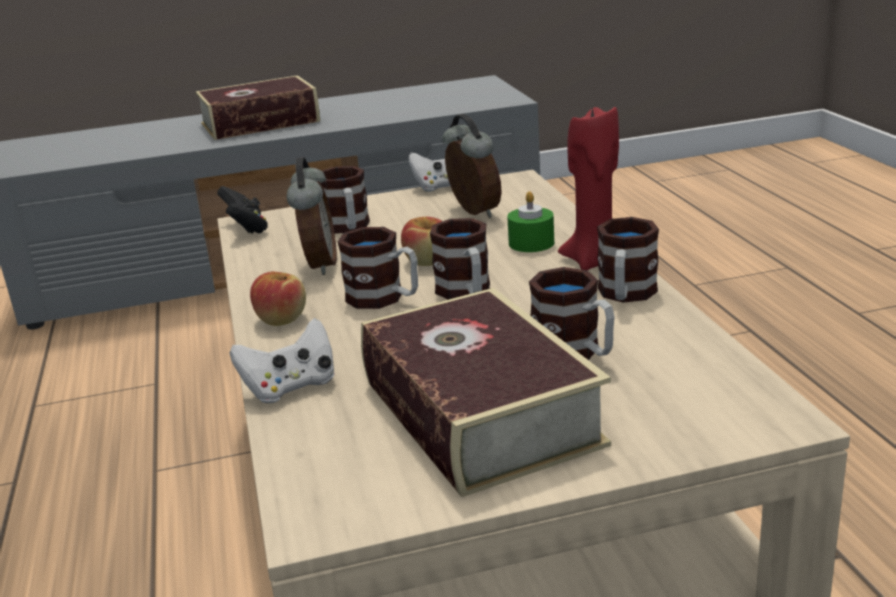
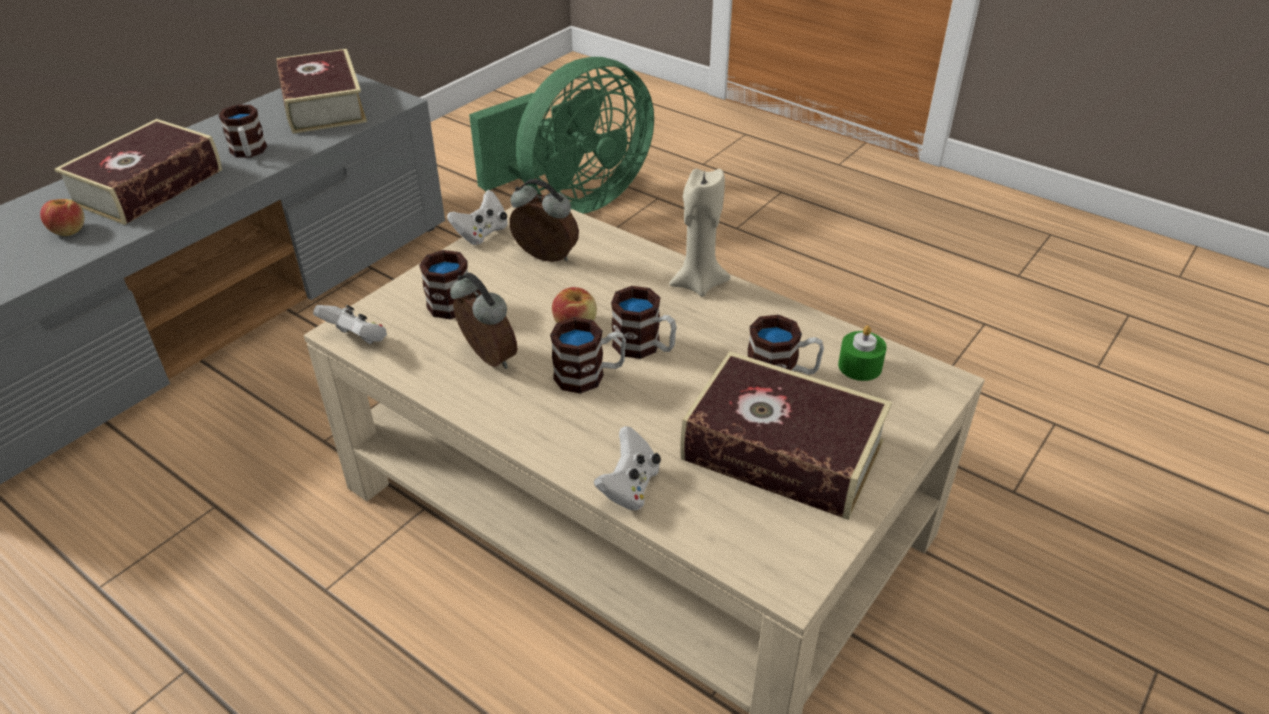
camera: 40 degrees left, 15 degrees up
black game controller [217,186,268,234] -> white game controller [313,305,387,344]
apple [250,272,306,326] -> apple moved to [40,199,84,236]
green candle [507,191,554,252] -> green candle moved to [838,326,887,381]
red candle [558,105,619,270] -> beige candle [669,169,731,297]
mug [597,217,659,303] -> mug moved to [218,105,267,158]
none -> book [276,49,367,134]
none -> green fan [469,57,654,214]

